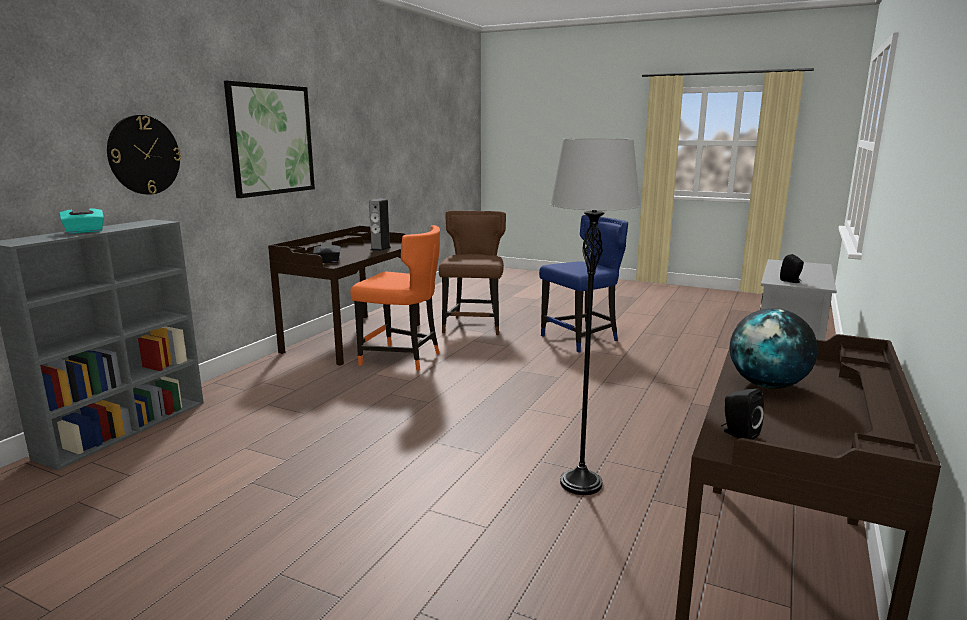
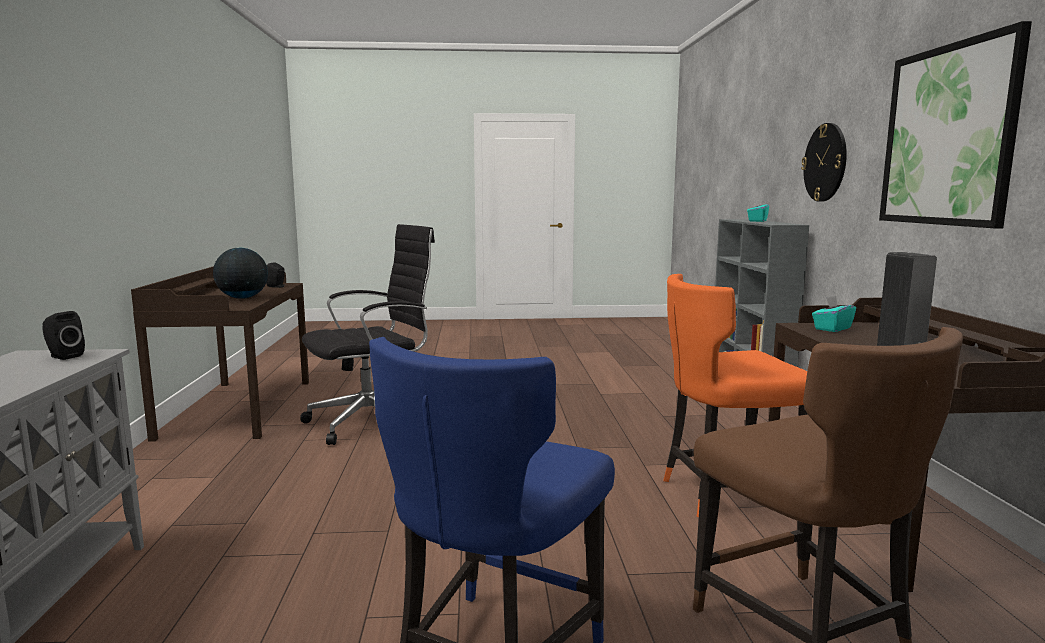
camera: 150 degrees right, 5 degrees down
black tissue box [313,242,341,263] -> turquoise tissue box [812,296,856,332]
grey floor lamp [550,138,640,495] -> black office chair [300,224,435,445]

